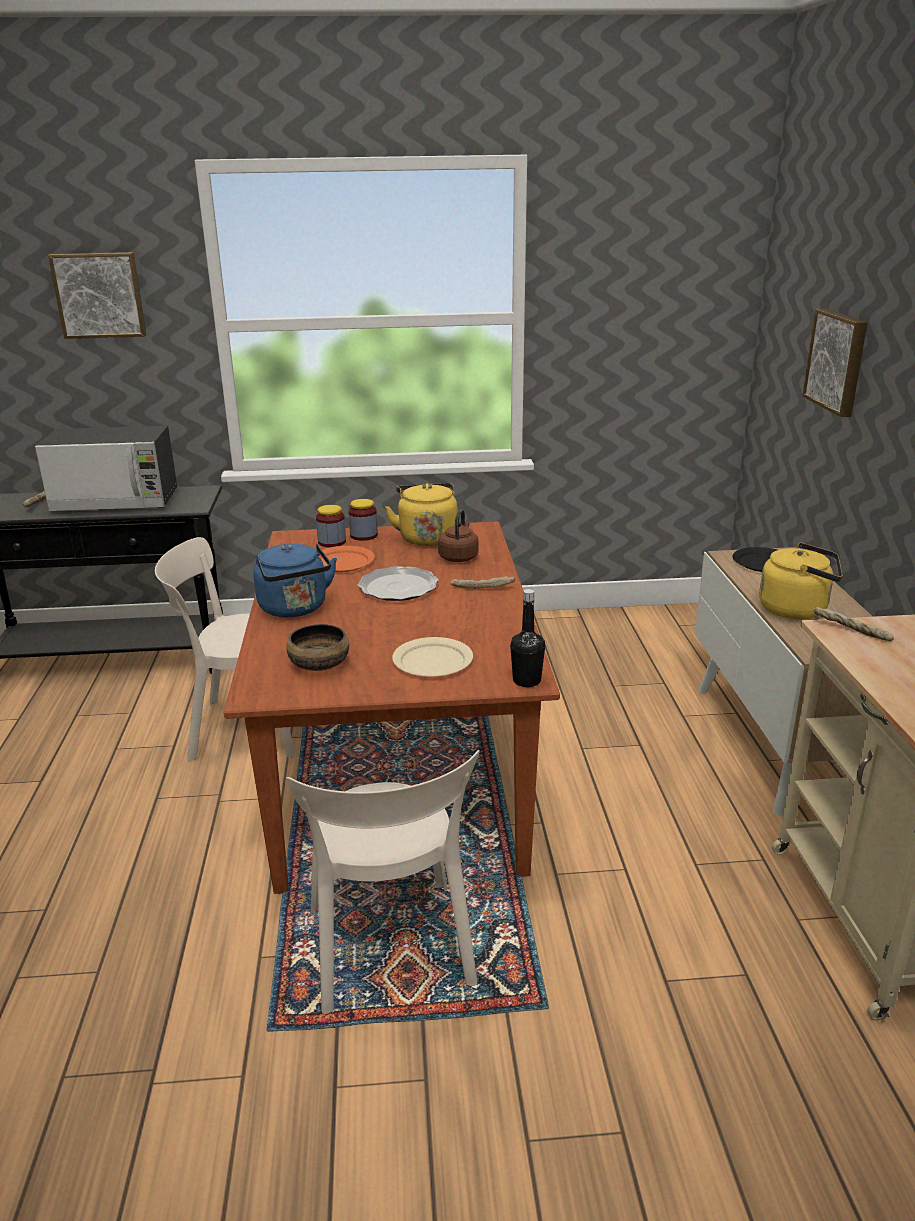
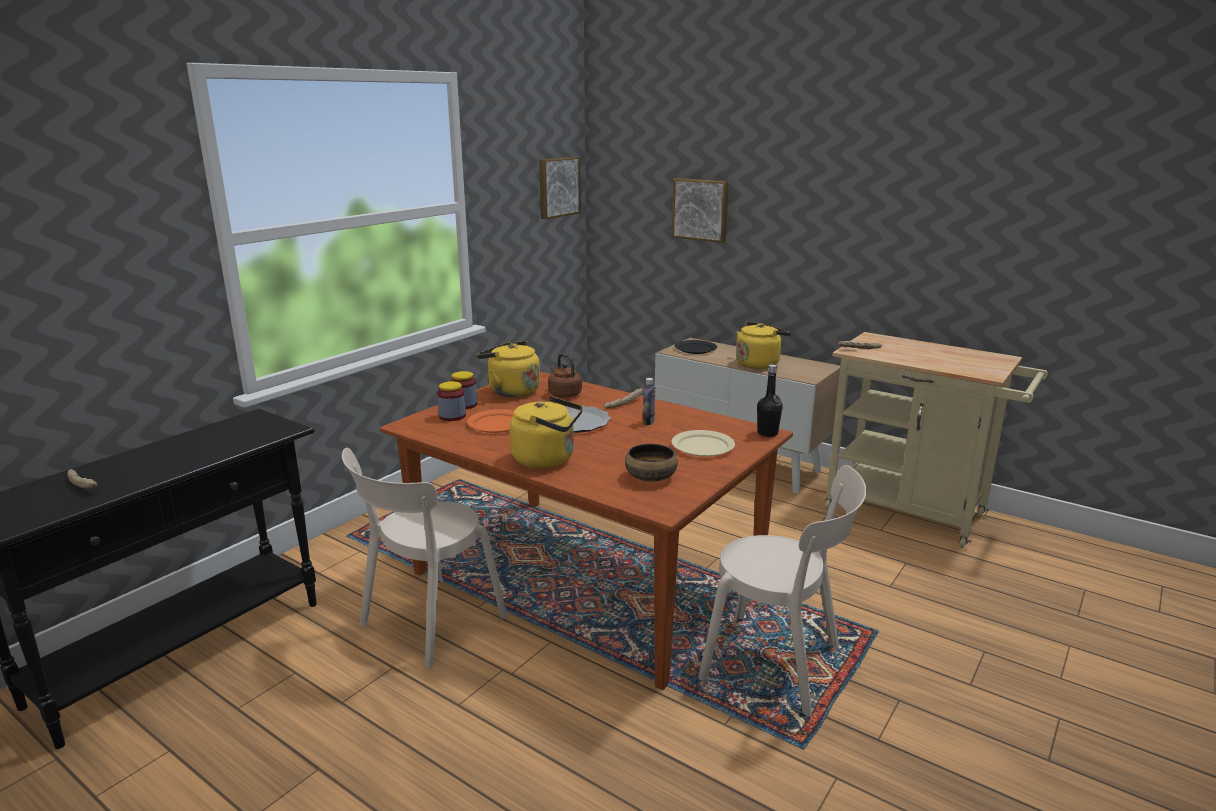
camera: 50 degrees left, 5 degrees down
microwave [35,426,177,511] -> none
picture [48,252,146,339] -> picture moved to [539,156,581,219]
blue kettle [253,544,337,618] -> yellow kettle [509,396,583,468]
none -> bottle [643,378,655,425]

